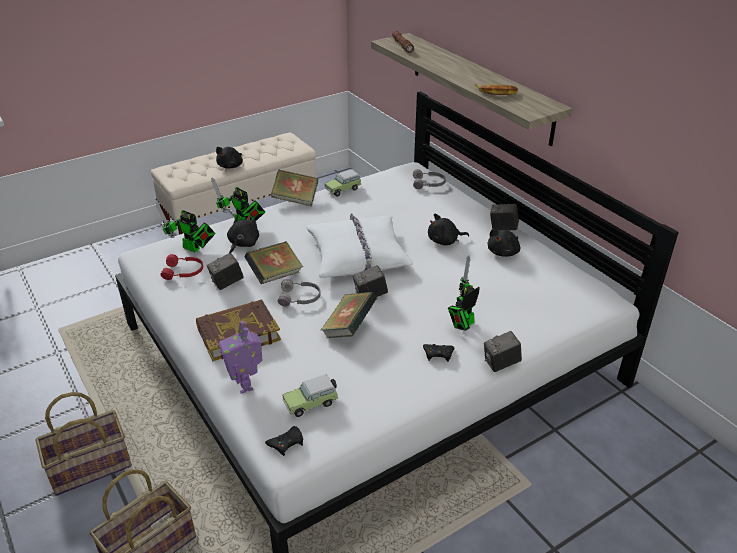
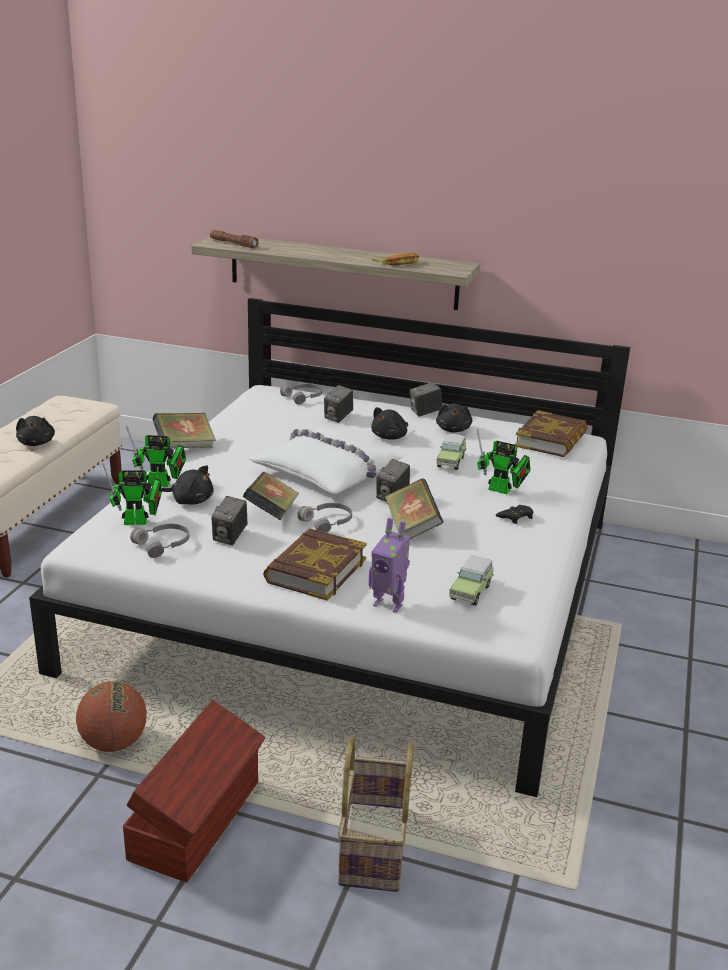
camera: 40 degrees left, 10 degrees down
basket [35,392,132,496] -> brown storage box [123,700,266,882]
red headphones [160,254,203,280] -> grey headphones [130,524,189,558]
black plush toy [227,215,259,253] -> black plush toy turned 120 degrees clockwise [161,465,214,505]
black game controller [265,426,303,456] -> none
toy car [324,169,361,197] -> toy car moved to [437,434,466,470]
toy robot [448,255,480,331] -> toy robot turned 75 degrees counterclockwise [477,428,530,494]
camera [484,331,522,372] -> camera moved to [324,385,353,423]
none -> basketball [76,681,147,752]
none -> book [515,410,588,457]

